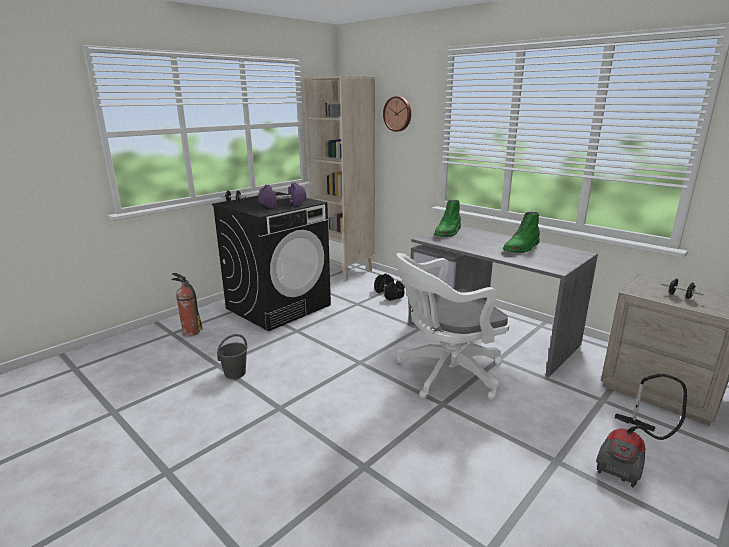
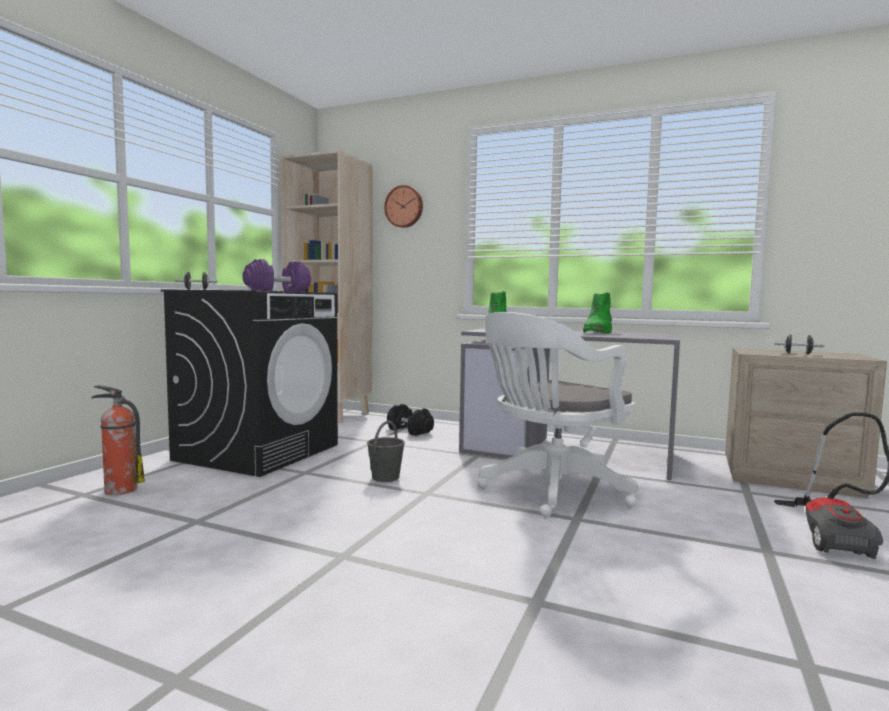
camera: 20 degrees left, 15 degrees down
grey bucket [217,334,247,379] -> grey bucket moved to [367,421,405,482]

